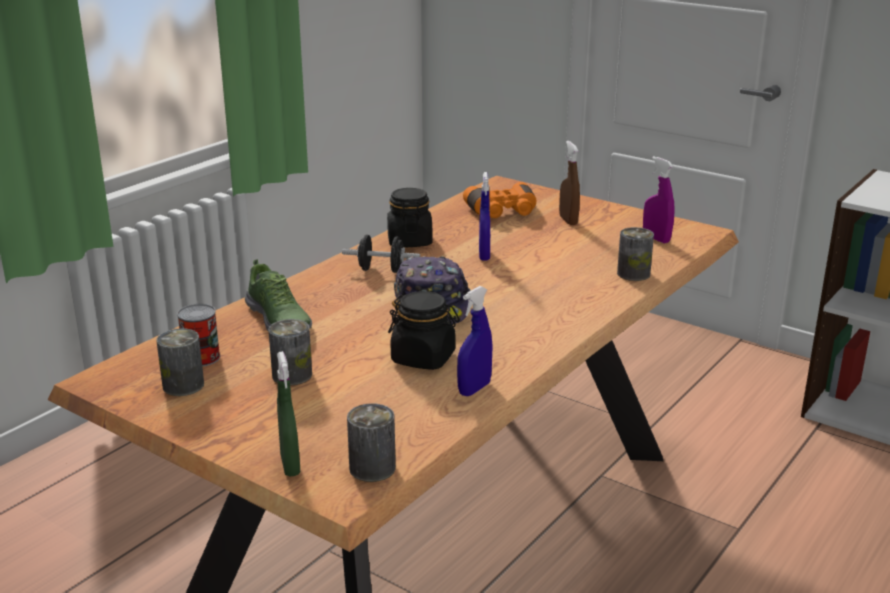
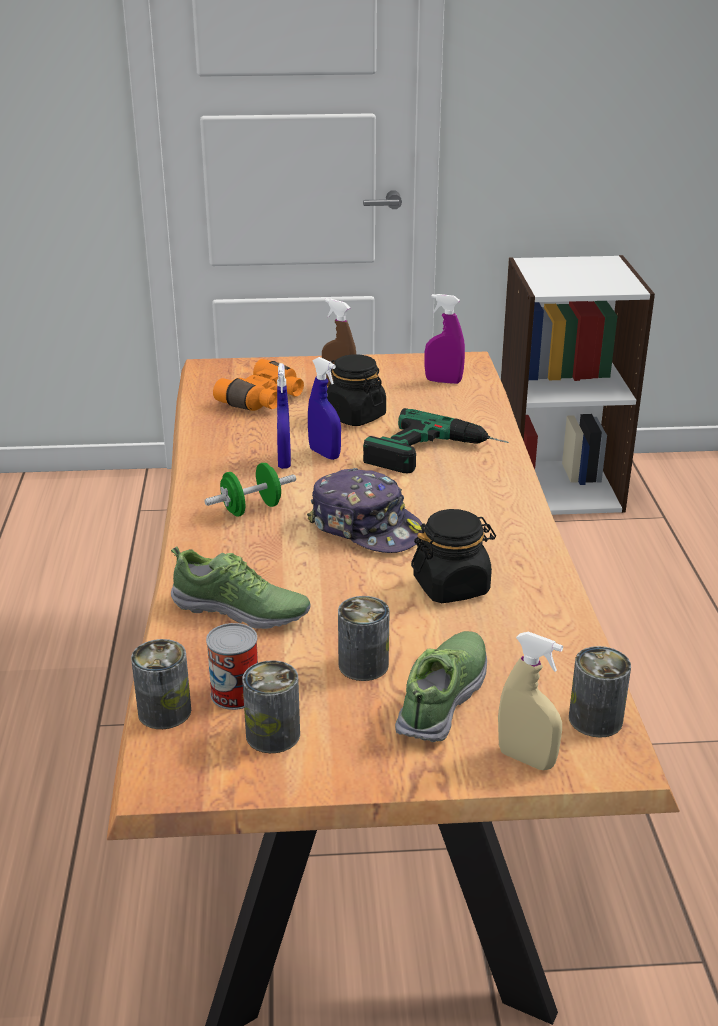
camera: 40 degrees left, 5 degrees up
green spray bottle [277,351,300,476] -> beige spray bottle [498,632,563,770]
black dumbbell [342,235,420,273] -> green dumbbell [204,463,296,517]
black jar [387,188,433,247] -> black jar moved to [327,354,386,426]
blue spray bottle [457,286,493,396] -> blue spray bottle moved to [277,363,291,469]
can [617,227,654,281] -> can moved to [131,639,191,729]
none -> power drill [363,408,509,474]
none -> shoe [395,631,487,742]

